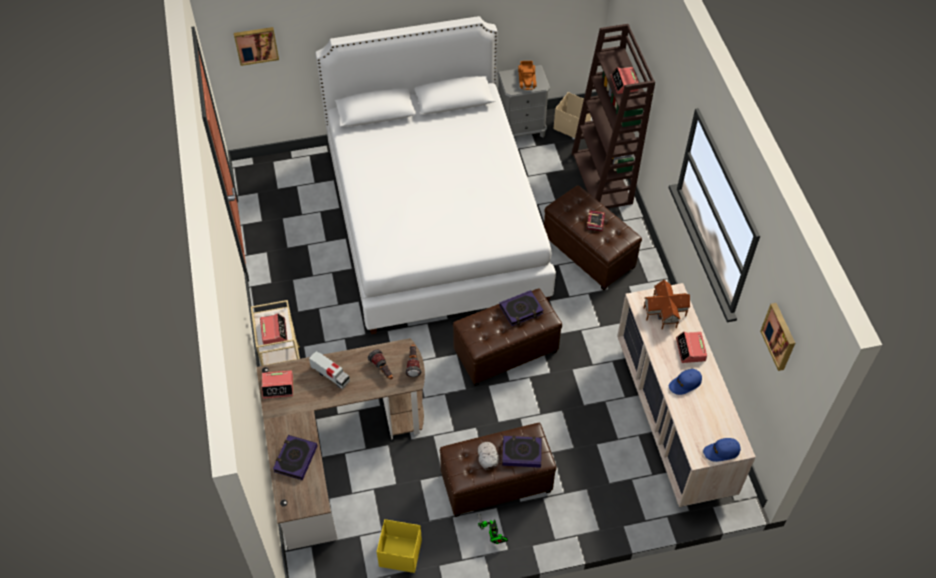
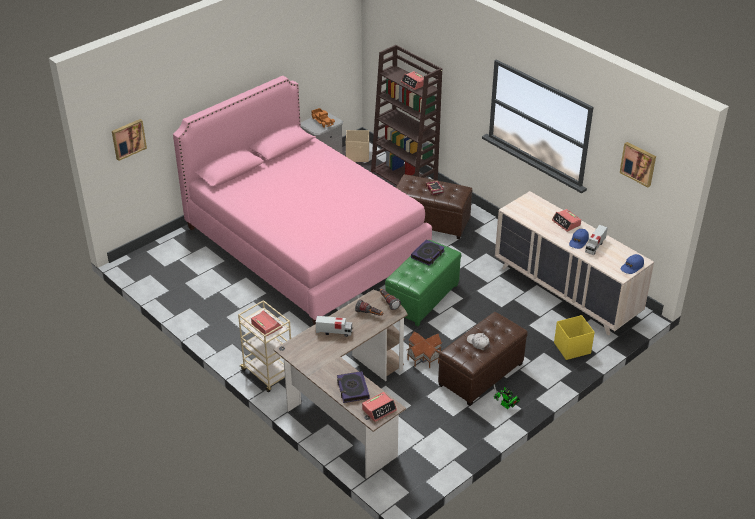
camera: 30 degrees left, 15 degrees down
alarm clock [261,370,293,399] -> alarm clock moved to [362,392,397,422]
white bed [315,16,556,334] -> pink bed [173,76,432,325]
yellow storage box [377,519,422,573] -> yellow storage box moved to [554,315,595,360]
brown ottoman [453,288,562,386] -> green ottoman [385,240,461,326]
book [502,435,542,468] -> none
toy house [644,280,690,330] -> toy house moved to [407,331,442,368]
none -> toy truck [585,225,608,255]

